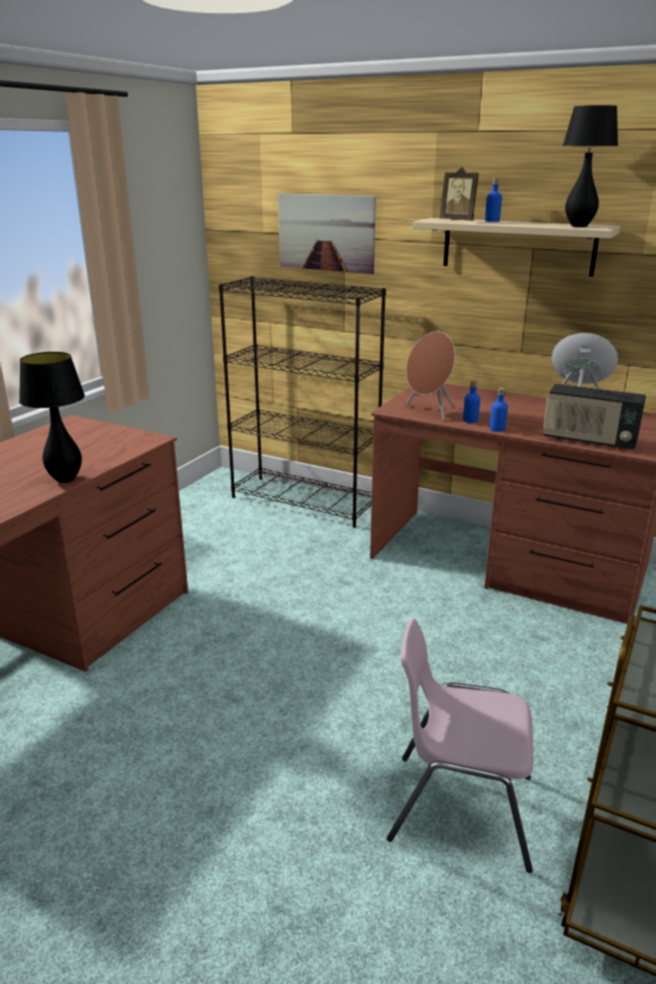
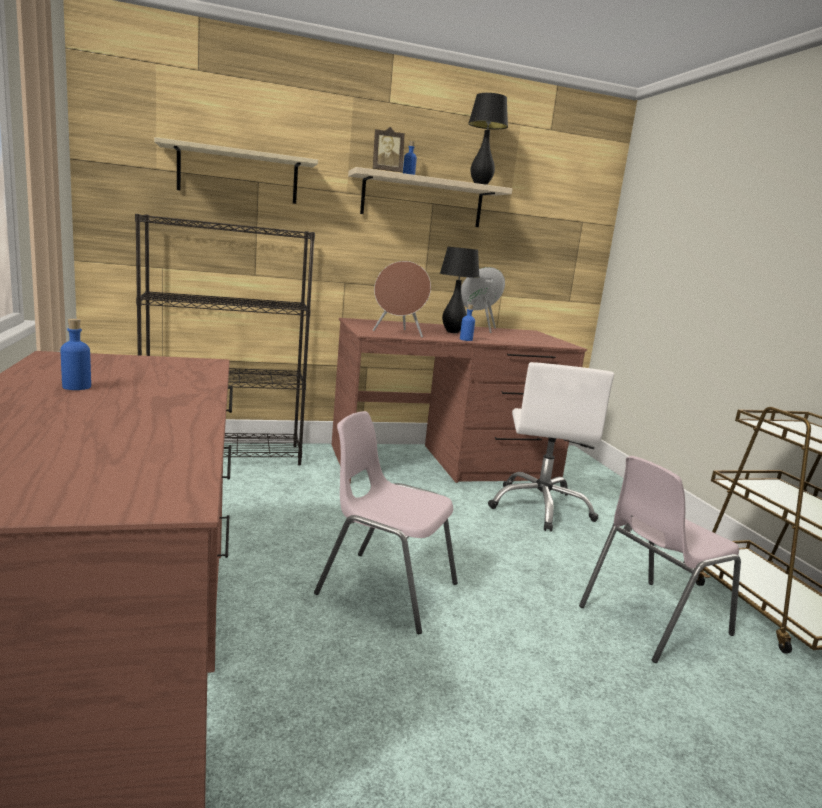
camera: 45 degrees left, 10 degrees down
black table lamp [19,352,85,483] -> black table lamp moved to [440,247,480,333]
picture [278,193,376,274] -> beige shelf [154,137,318,204]
blue bottle [463,380,480,423] -> blue bottle moved to [61,319,91,390]
radio [543,383,646,450] -> none
none -> pink chair [314,411,458,634]
none -> white office chair [488,362,614,532]

